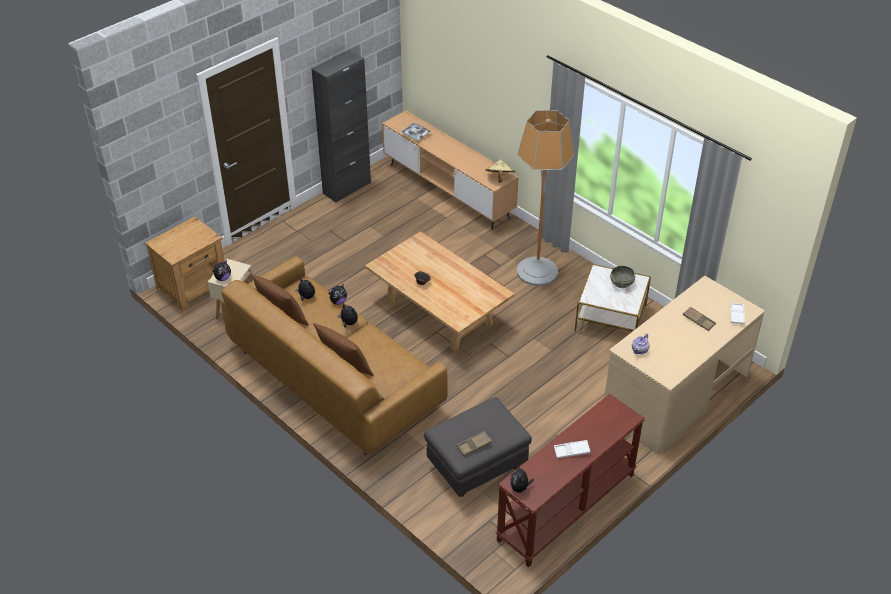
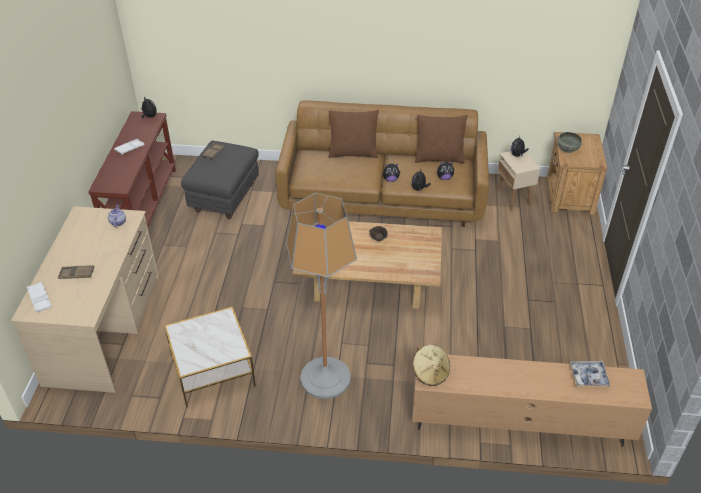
camera: 140 degrees right, 0 degrees up
black cabinet [312,50,371,203] -> none
grey bowl [610,266,635,288] -> grey bowl moved to [557,132,582,153]

